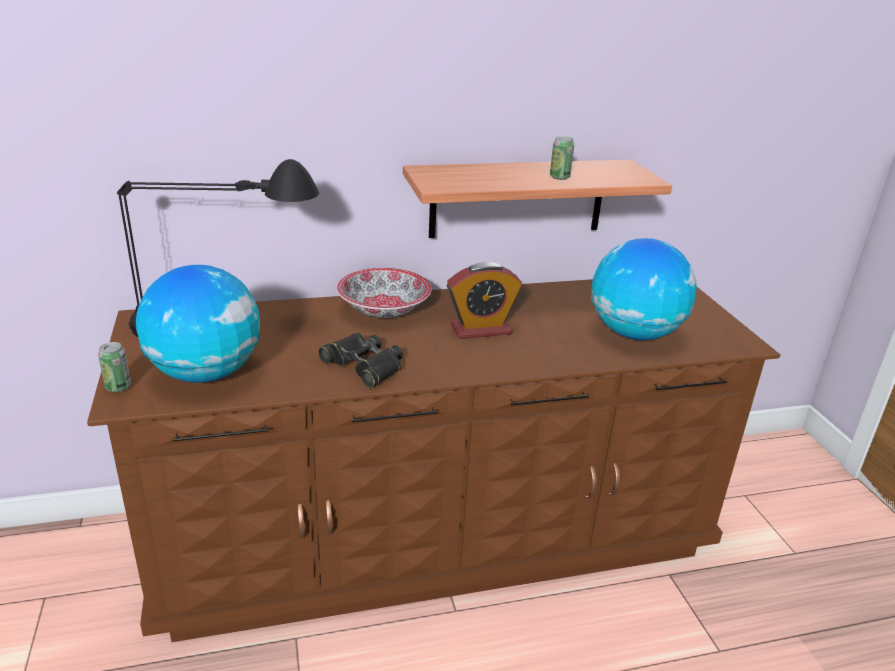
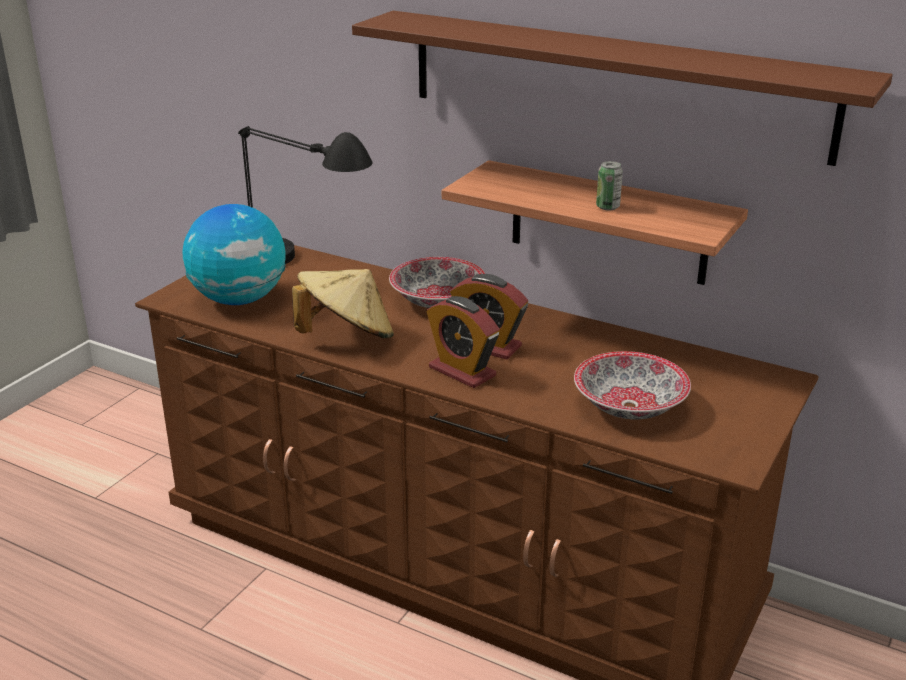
camera: 45 degrees right, 0 degrees up
can [98,342,131,392] -> none
black binoculars [318,332,403,388] -> beige hat [292,269,394,338]
globe [591,238,697,340] -> bowl [574,351,691,420]
none -> brown shelf [352,11,893,166]
none -> alarm clock [426,296,500,388]

